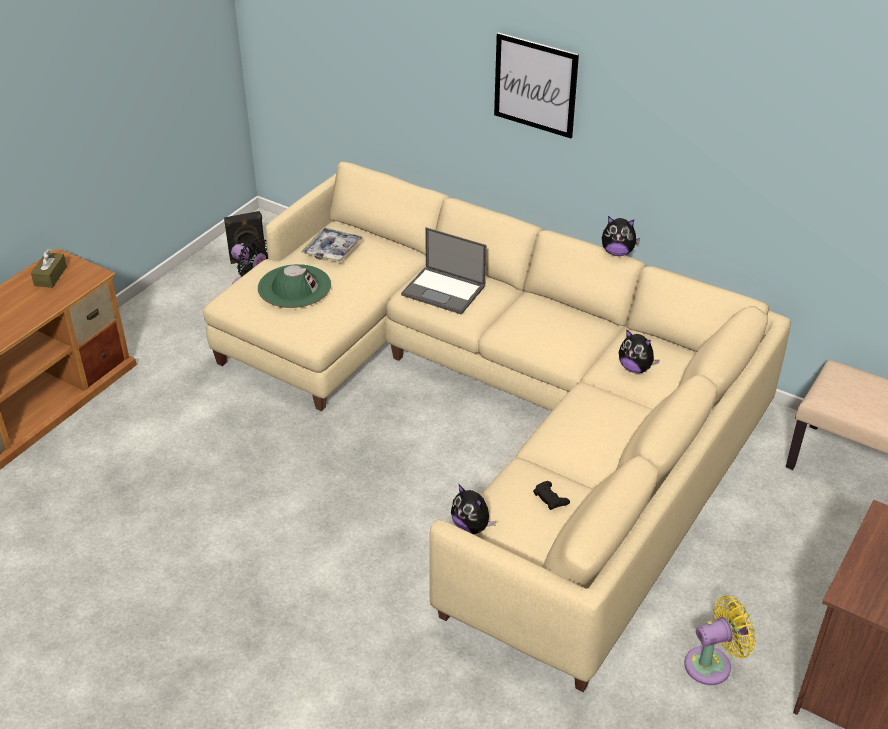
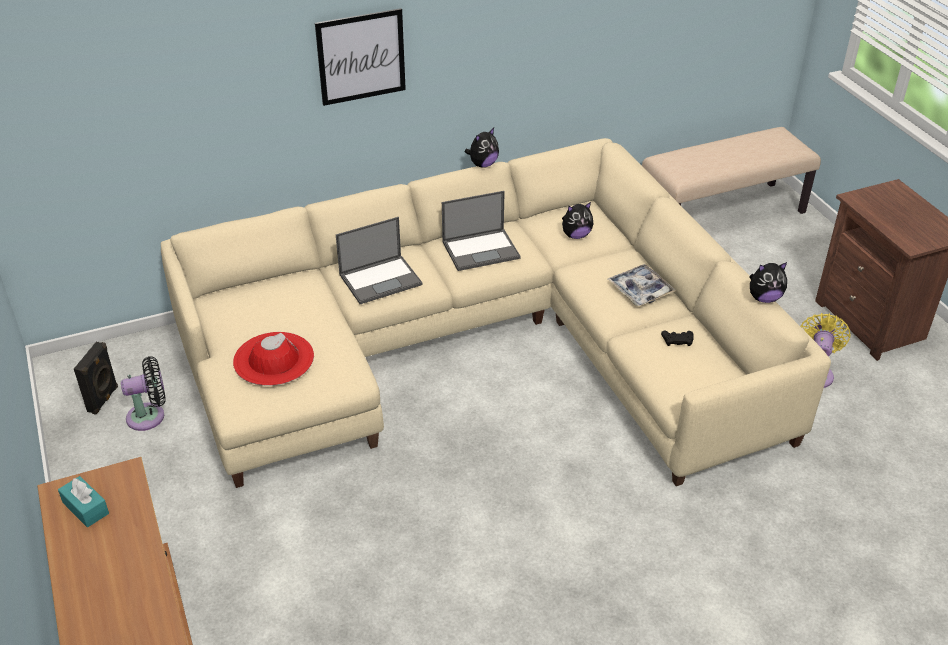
camera: 55 degrees left, 0 degrees up
brown tissue box [31,249,67,288] -> turquoise tissue box [58,476,109,527]
green hat [258,264,331,308] -> red hat [233,332,314,386]
tray [301,227,363,263] -> tray moved to [608,264,676,306]
plush toy [451,484,496,534] -> plush toy moved to [749,262,787,303]
none -> laptop [442,191,521,271]

